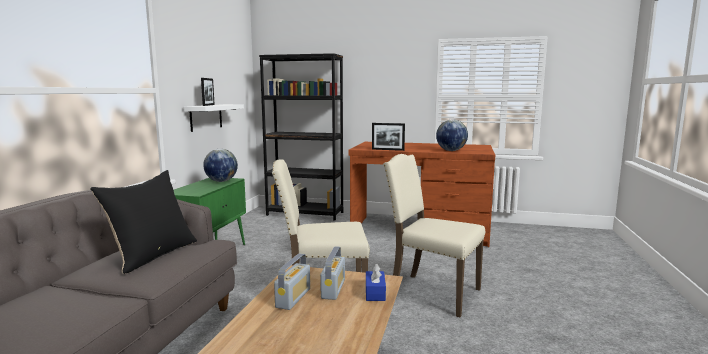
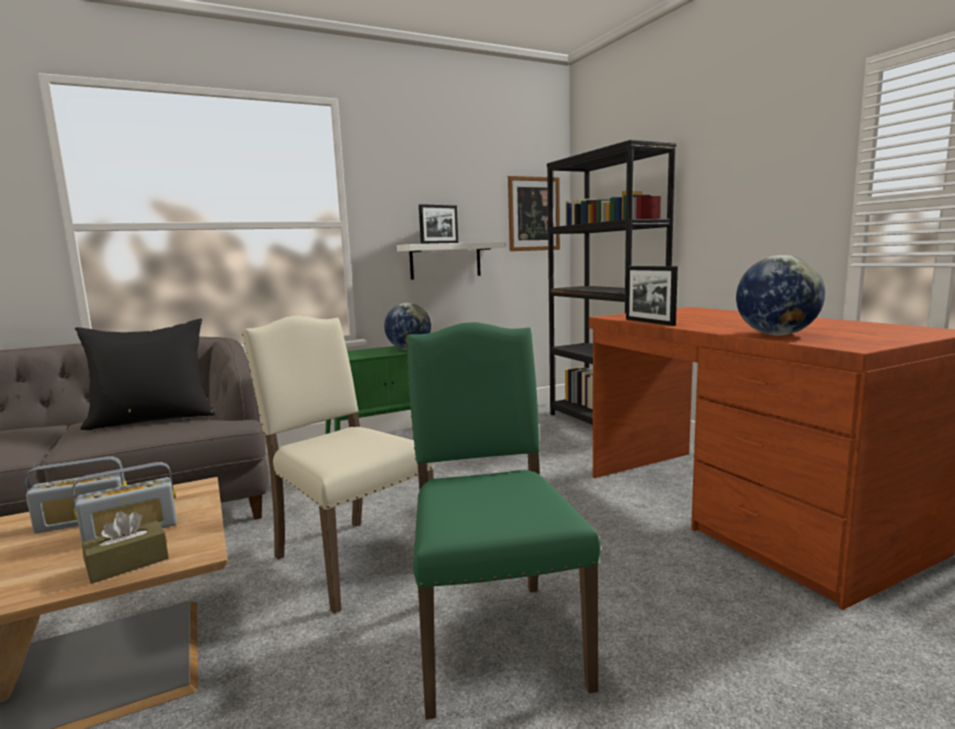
camera: 50 degrees right, 0 degrees up
blue tissue box [366,264,386,301] -> brown tissue box [82,511,169,584]
beige chair [383,154,485,317] -> green chair [406,322,601,720]
none -> picture [508,176,560,251]

